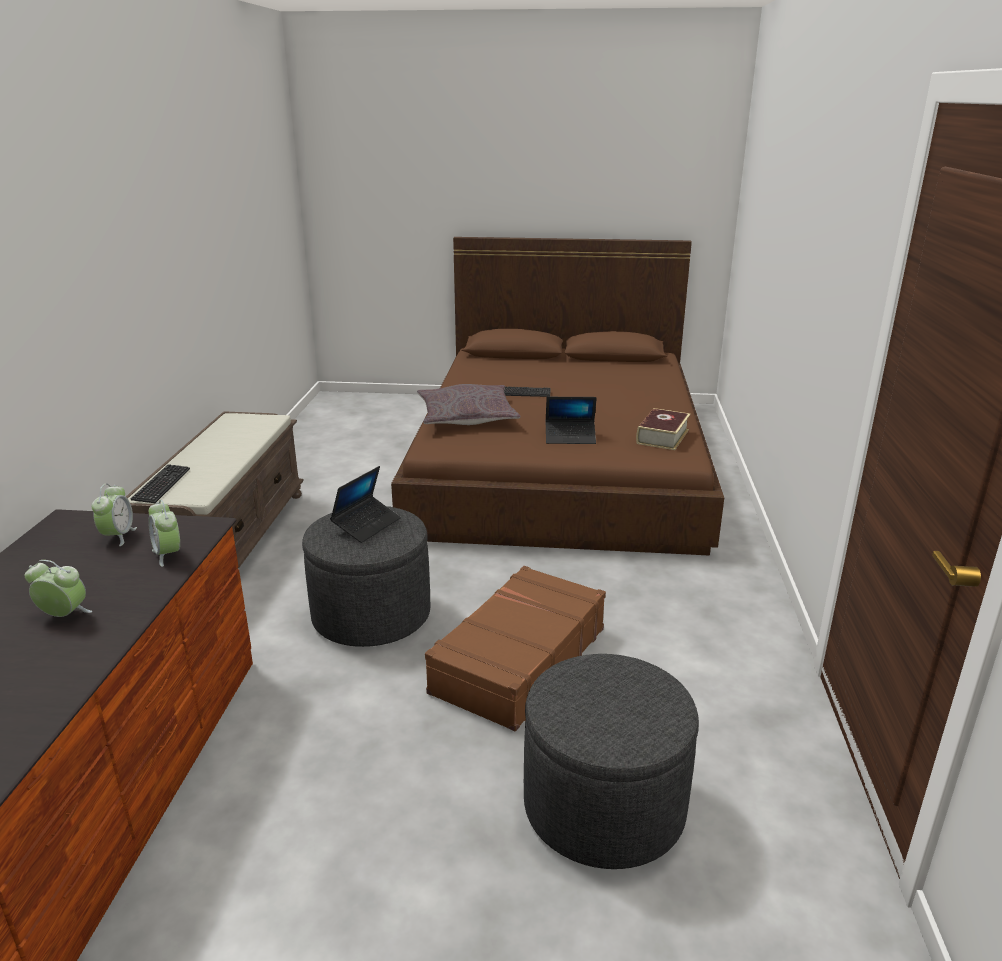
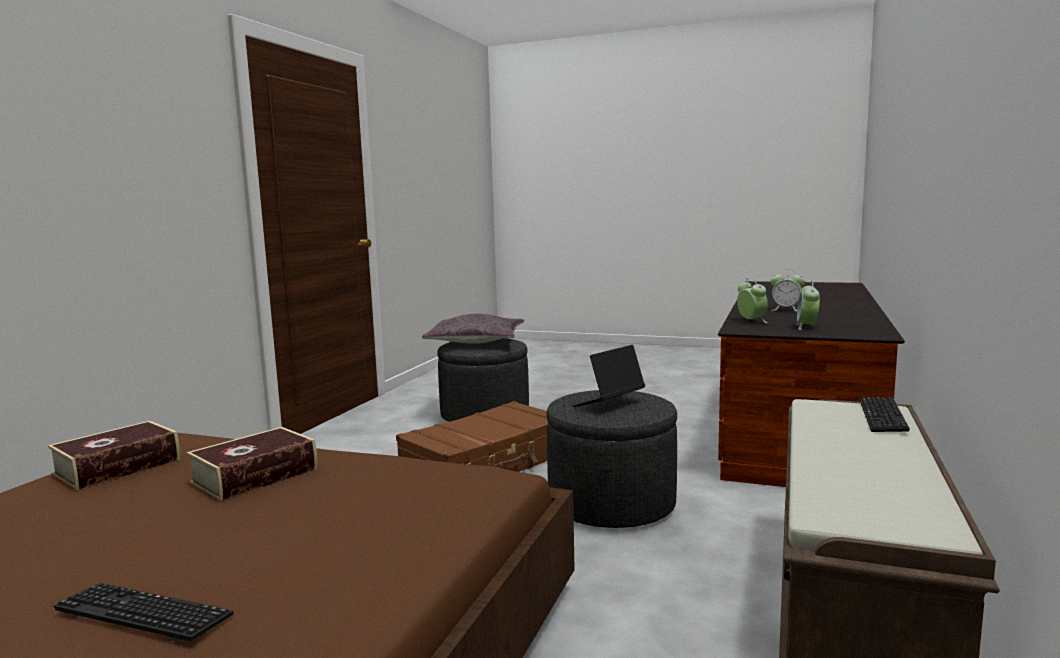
camera: 165 degrees left, 15 degrees down
grey pillow [417,384,520,425] -> grey pillow moved to [422,314,524,344]
laptop [546,397,597,444] -> book [186,427,317,501]

